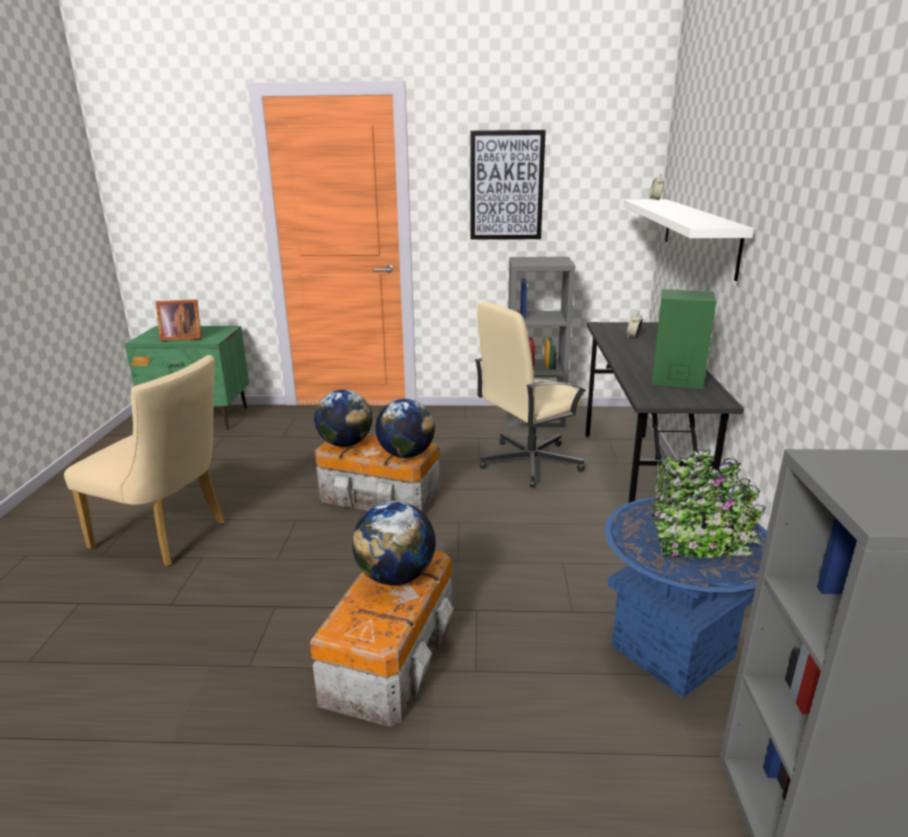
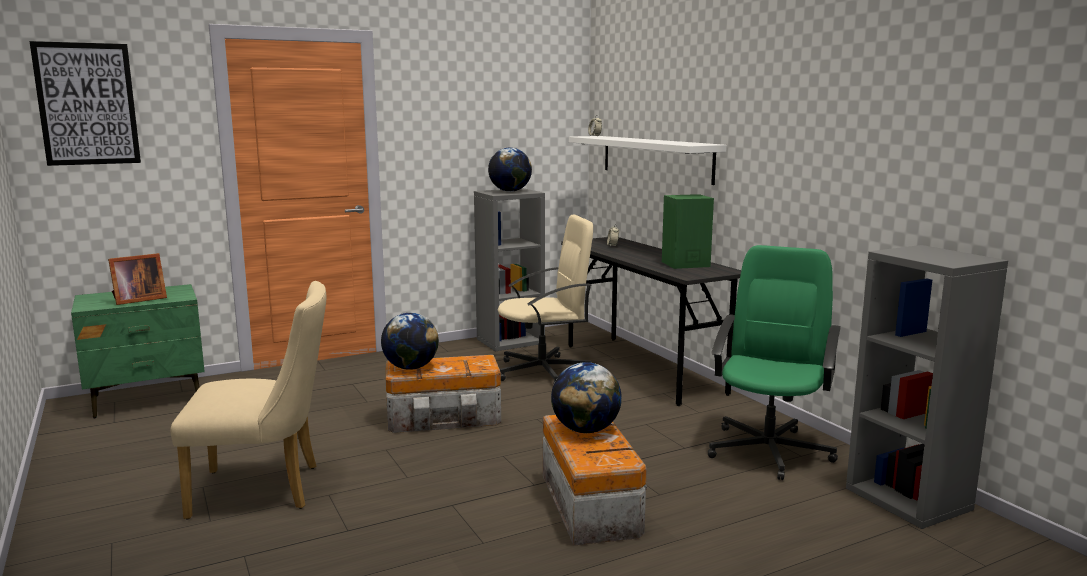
camera: 30 degrees left, 10 degrees down
globe [375,399,435,458] -> globe moved to [488,148,532,192]
picture [471,130,546,240] -> picture moved to [29,41,141,166]
beige office chair [475,301,587,488] -> beige office chair turned 135 degrees counterclockwise [498,215,593,383]
blue planter [605,450,767,698] -> green office chair [708,245,841,480]

